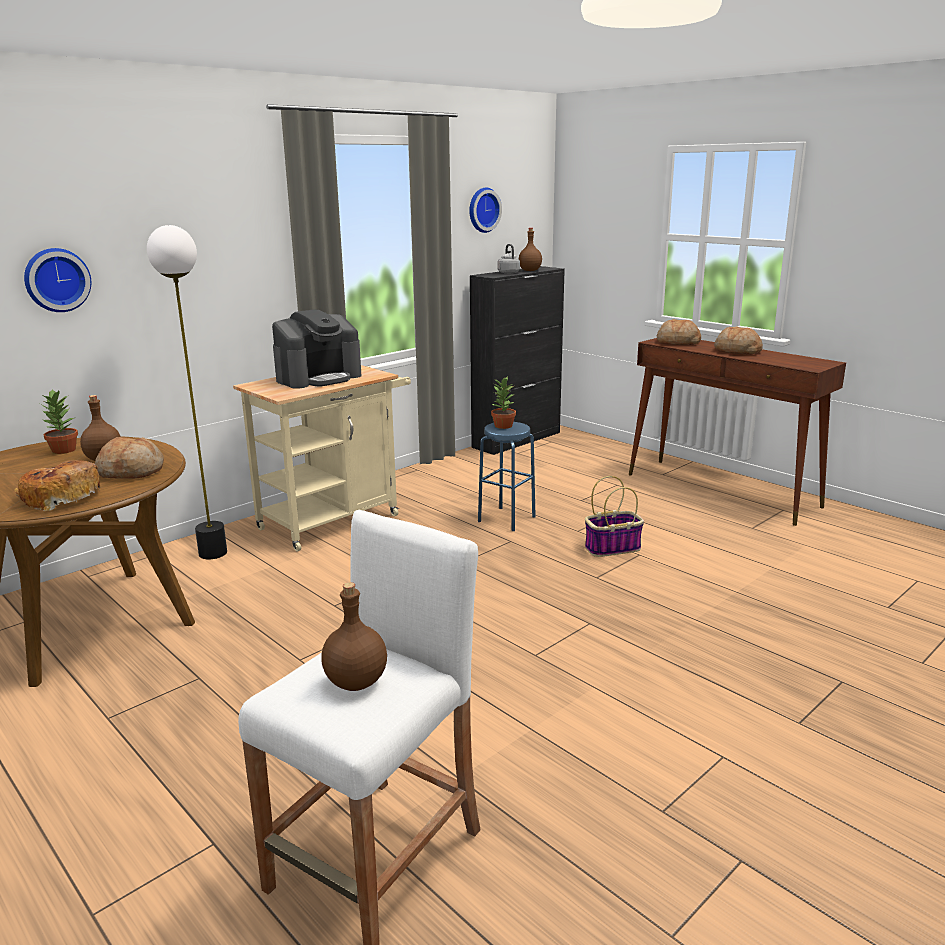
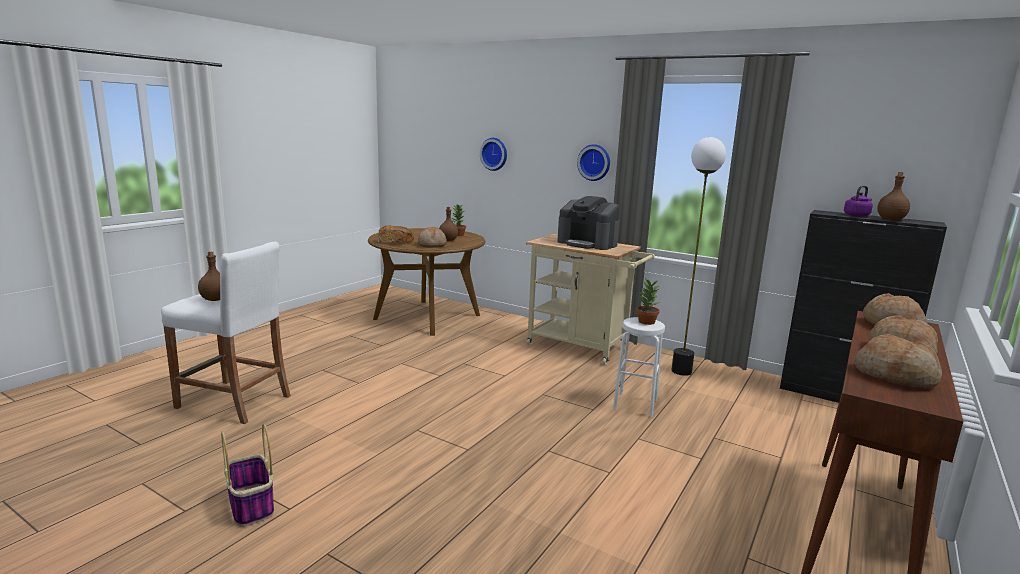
camera: 75 degrees right, 5 degrees down
floor lamp [147,225,227,559] -> floor lamp moved to [671,137,726,376]
wall clock [469,187,502,233] -> wall clock moved to [577,144,610,181]
blue stool [478,422,536,531] -> white stool [613,317,665,417]
grey kettle [497,244,520,274] -> purple kettle [844,185,873,217]
basket [585,476,644,557] -> basket moved to [221,423,274,527]
none -> bread [854,334,942,389]

